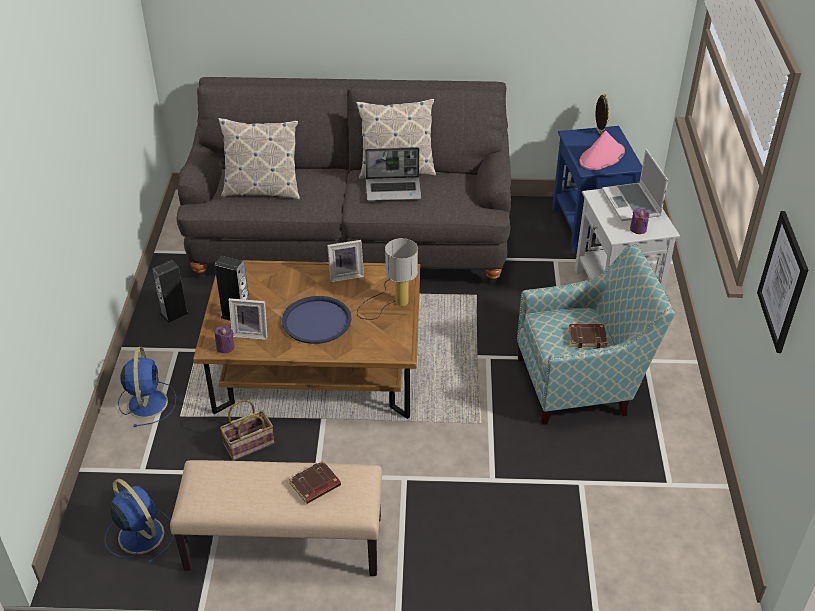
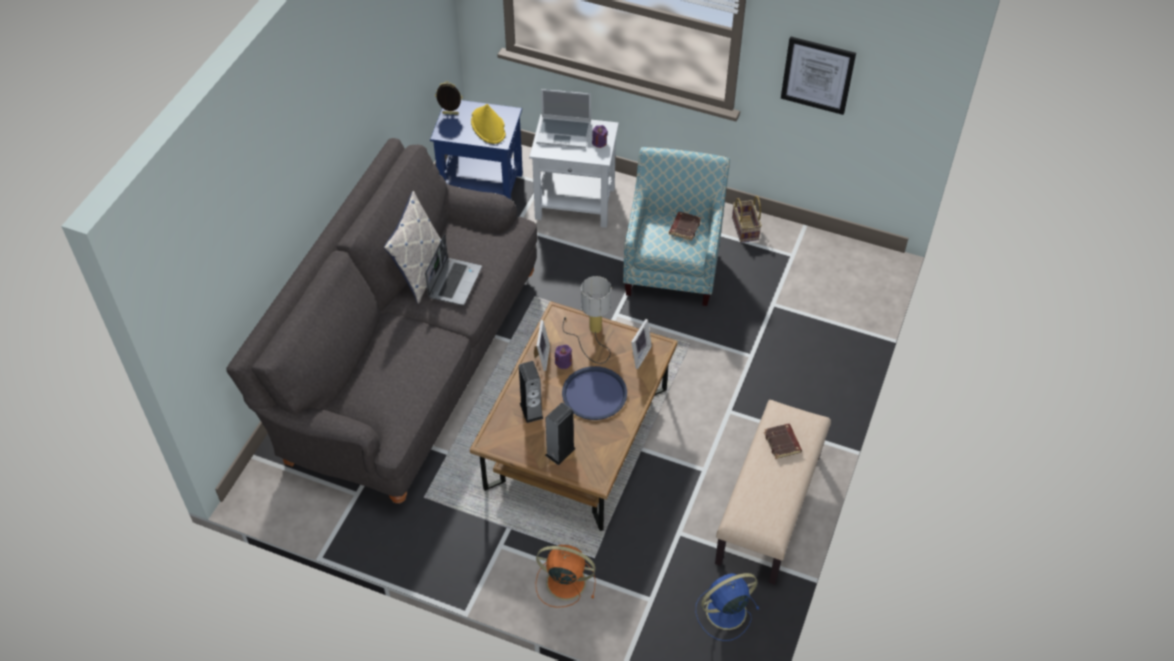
camera: 70 degrees left, 10 degrees up
blue fan [118,347,176,427] -> orange fan [536,545,596,608]
speaker [152,260,189,323] -> speaker moved to [519,361,544,423]
purple candle [214,325,235,353] -> purple candle moved to [555,345,572,369]
pillow [218,118,300,200] -> none
basket [220,400,274,461] -> basket moved to [732,196,762,243]
picture frame [229,298,268,340] -> picture frame moved to [631,319,652,369]
pink hat [580,131,625,170] -> yellow hat [471,104,506,144]

